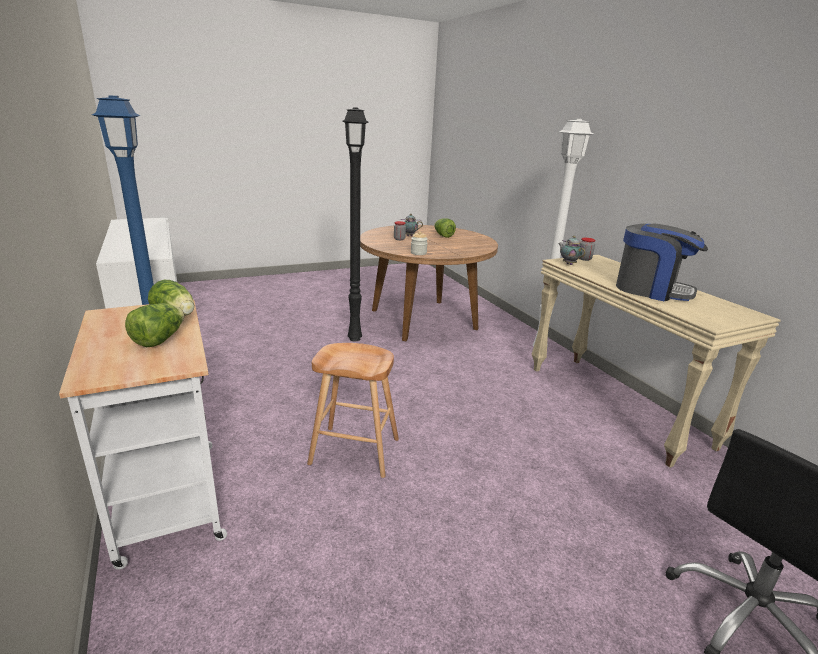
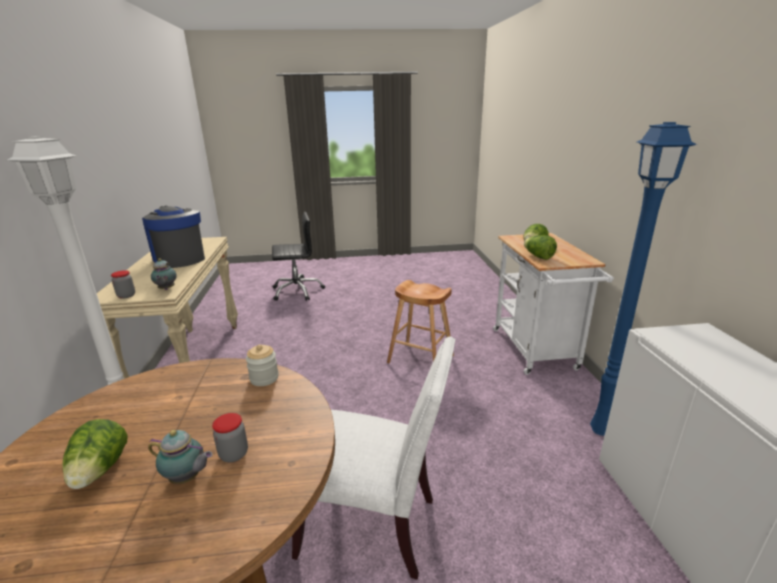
camera: 160 degrees left, 0 degrees up
black floor lamp [342,107,369,341] -> white chair [292,336,456,580]

